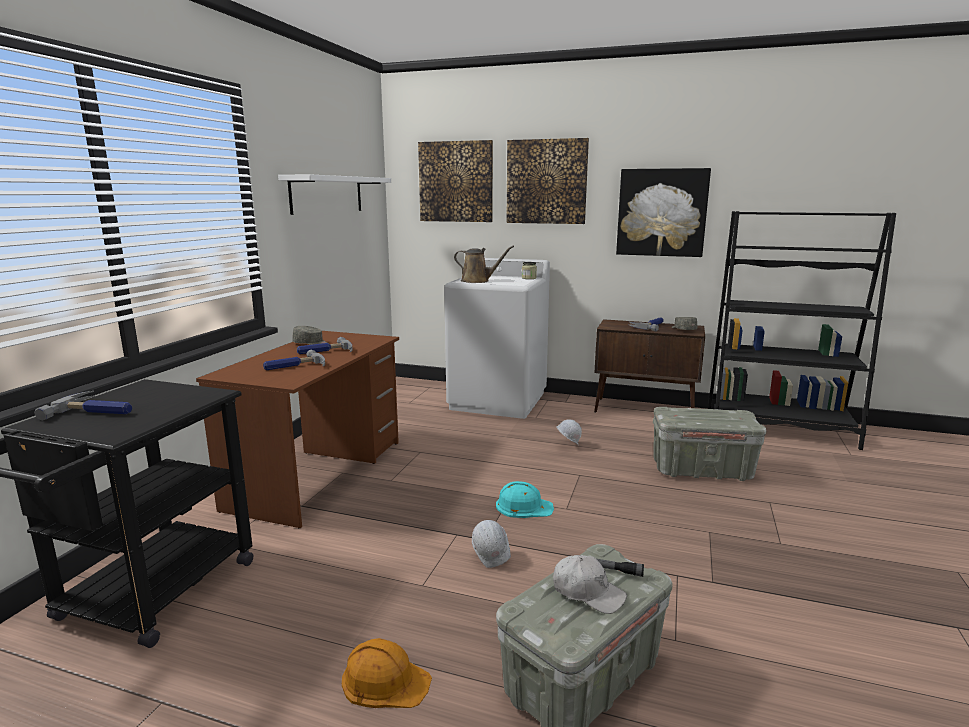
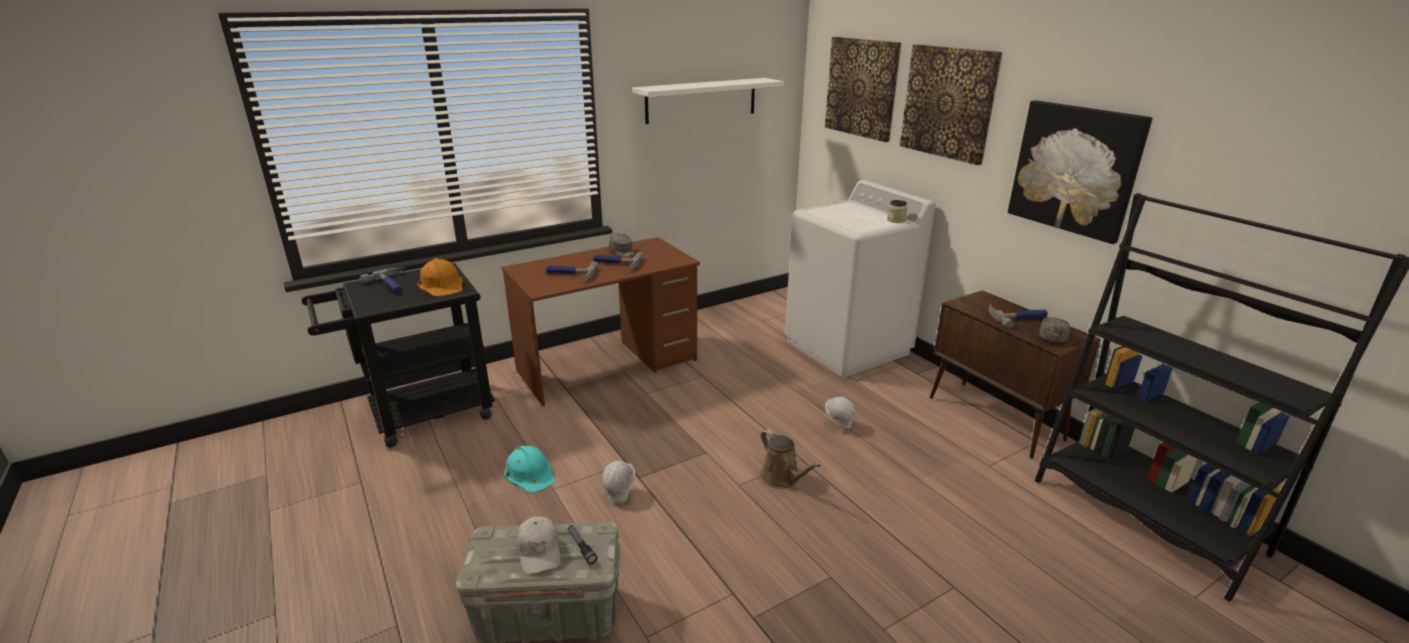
camera: 40 degrees right, 10 degrees up
orange hard hat [342,638,432,708] -> orange hard hat moved to [417,258,463,296]
brown watering can [454,246,514,283] -> brown watering can moved to [760,429,821,489]
turquoise hard hat [496,481,554,518] -> turquoise hard hat moved to [504,446,555,493]
grey storage box [653,407,766,481] -> none

